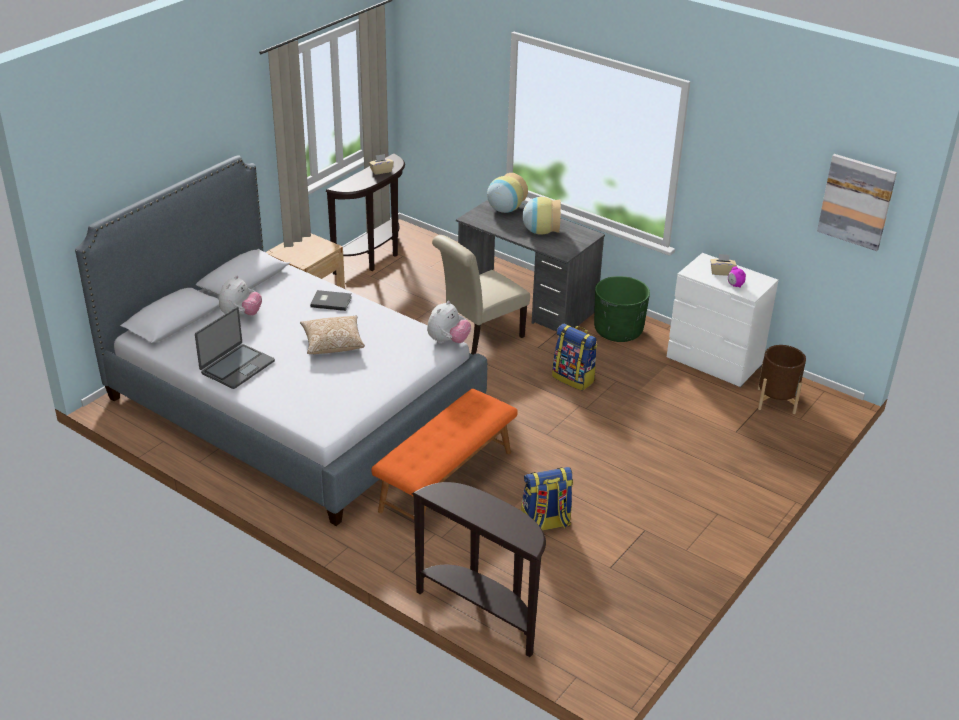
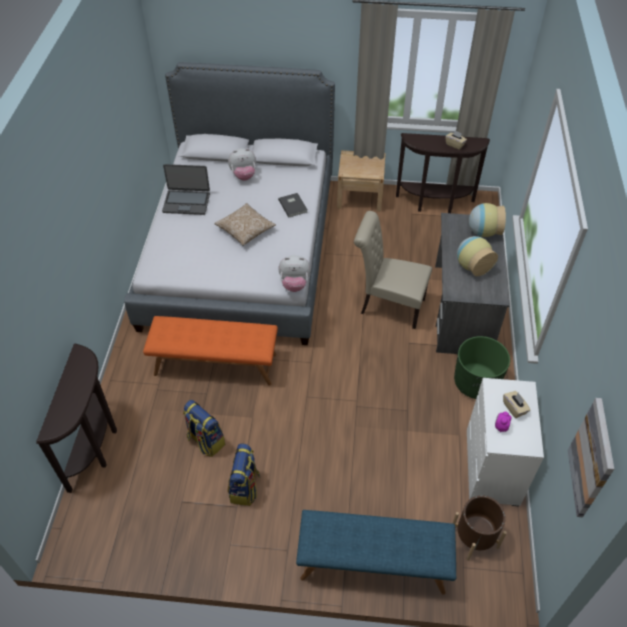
camera: 60 degrees right, 15 degrees up
backpack [552,324,598,391] -> backpack moved to [228,443,260,506]
none -> blue bench [296,510,456,595]

